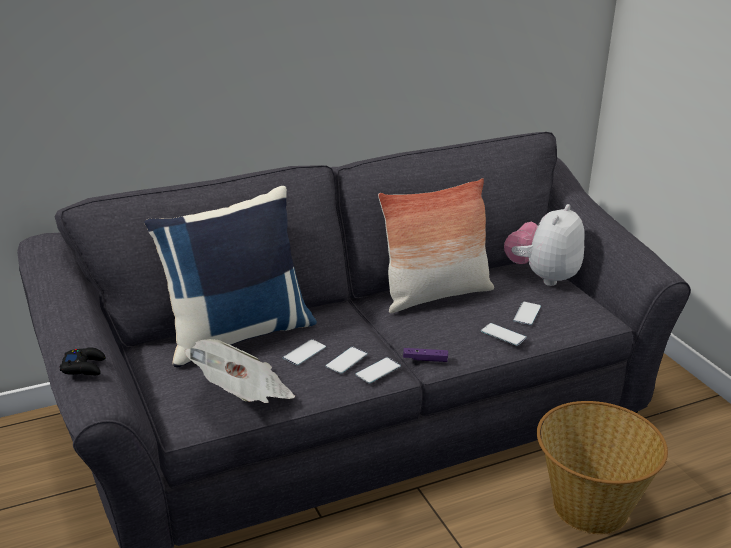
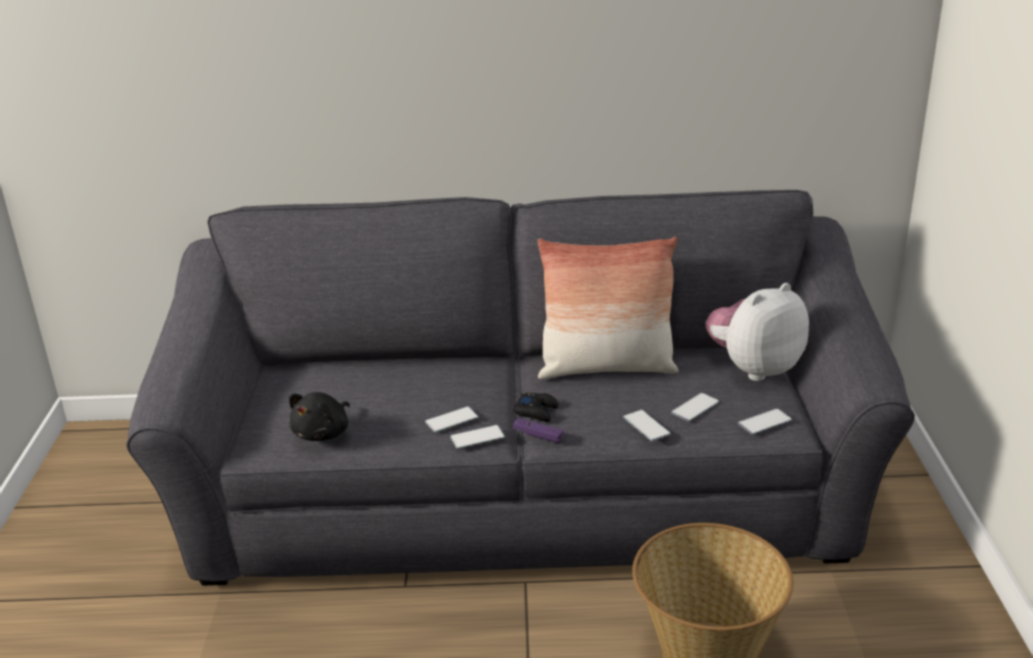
camera: 25 degrees right, 0 degrees up
black game controller [60,347,105,375] -> black game controller moved to [514,392,559,422]
blue pillow [144,186,317,368] -> none
newspaper [184,339,295,403] -> black plush toy [289,392,350,441]
phone [283,339,326,365] -> phone moved to [738,408,792,434]

